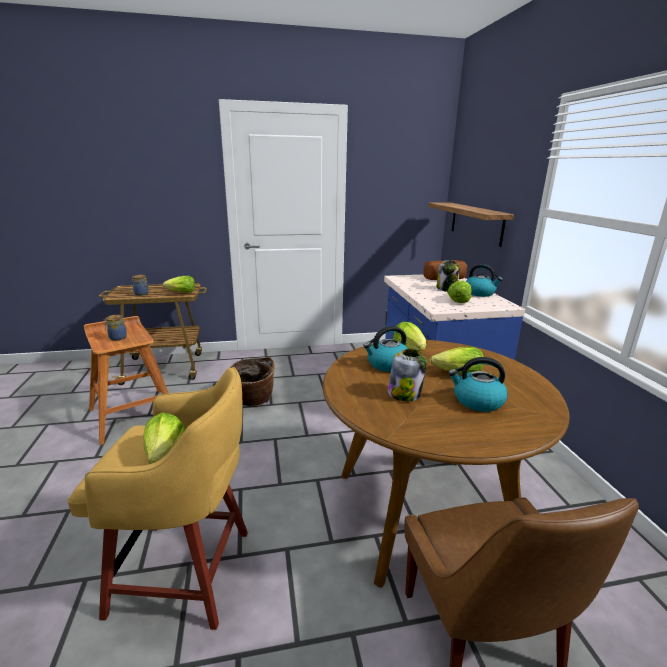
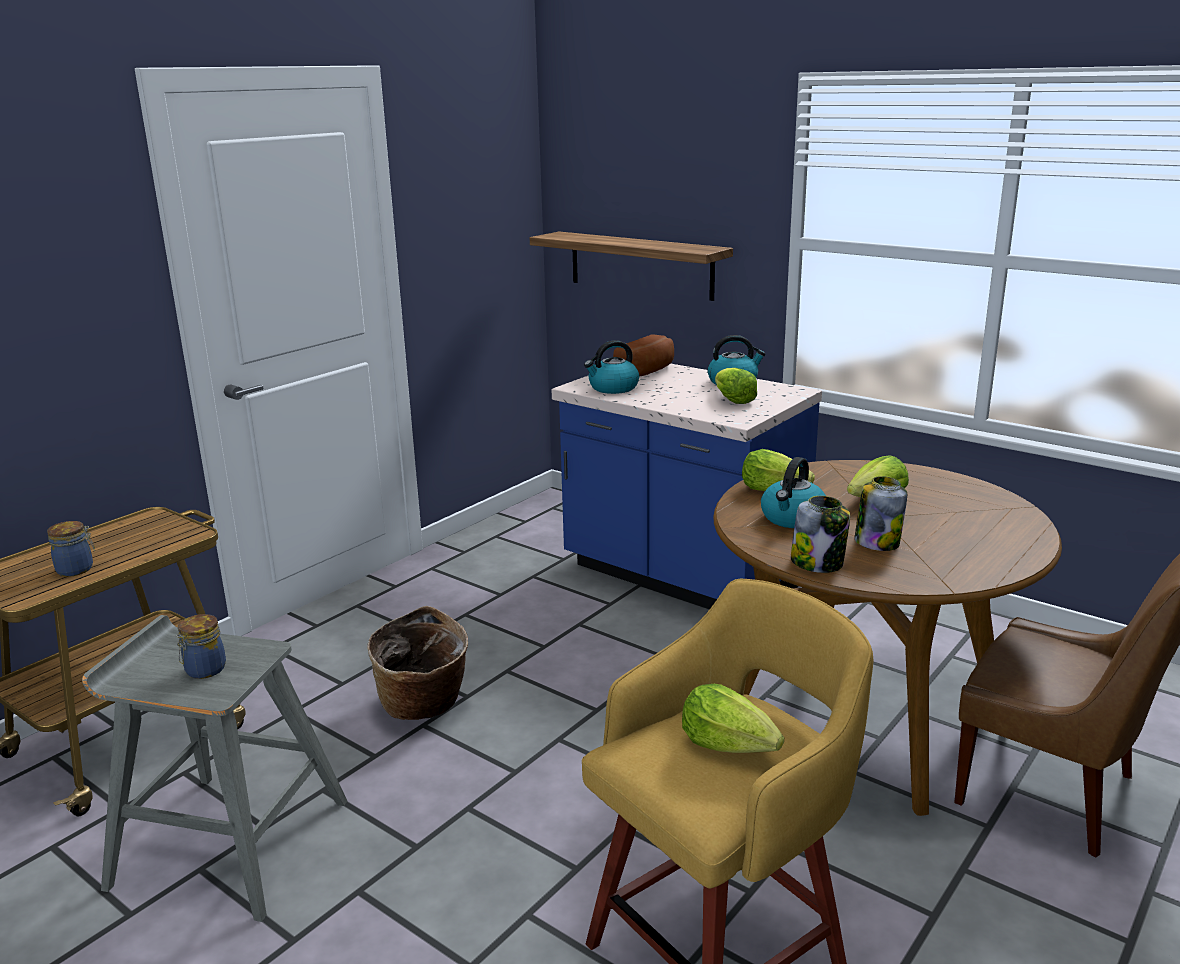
camera: 40 degrees left, 0 degrees up
brown stool [84,316,169,445] -> grey stool [82,615,347,922]
lettuce [163,276,195,293] -> none
jar [437,260,460,292] -> jar moved to [791,496,850,573]
kettle [449,357,508,412] -> kettle moved to [584,340,639,394]

